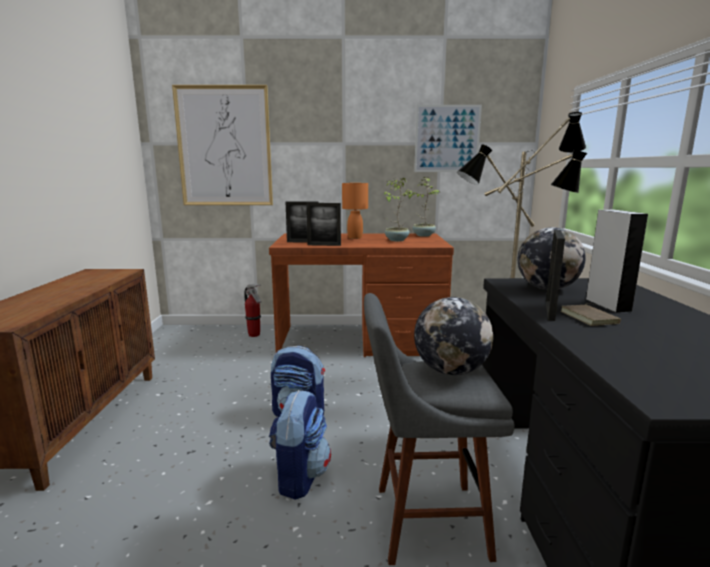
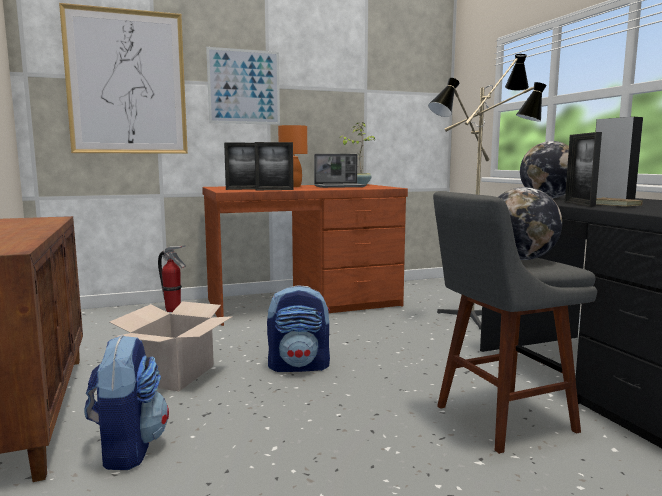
camera: 20 degrees left, 5 degrees down
backpack [269,390,331,500] -> backpack moved to [84,335,169,470]
potted plant [384,178,413,241] -> laptop [314,154,367,188]
picture [414,105,482,172] -> picture moved to [206,47,280,125]
none -> cardboard box [109,301,233,391]

